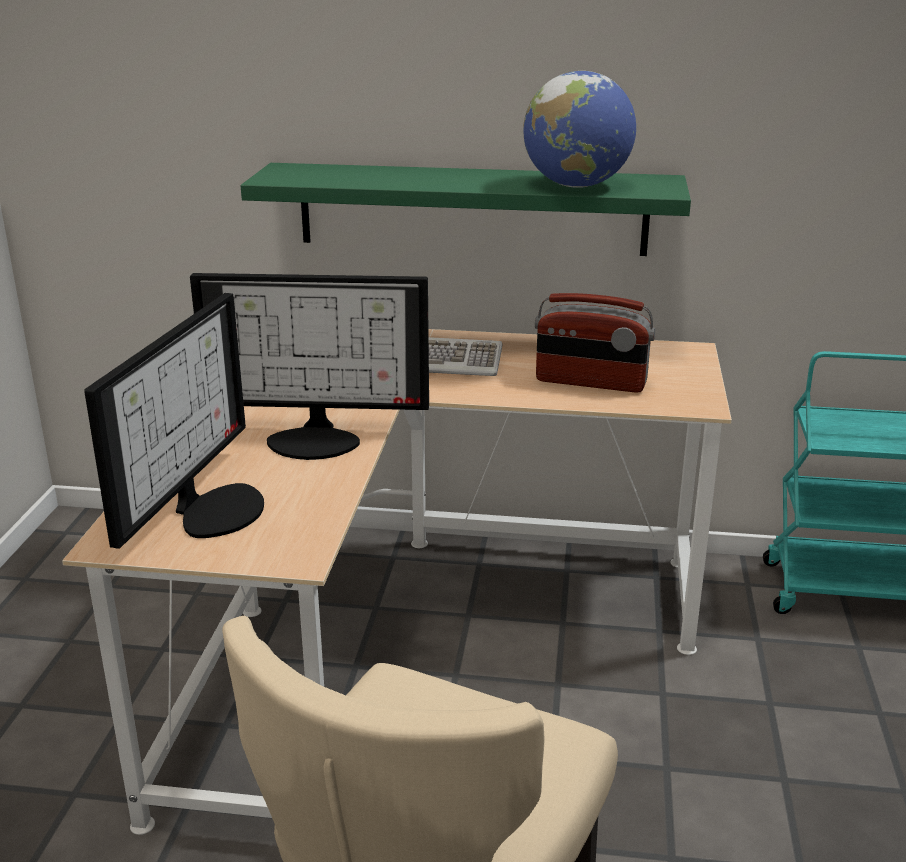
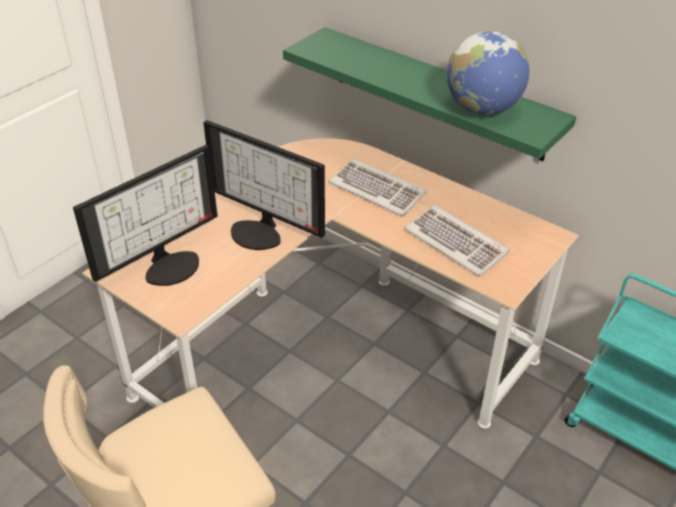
camera: 30 degrees right, 15 degrees up
radio [535,293,655,393] -> keyboard [404,205,509,277]

